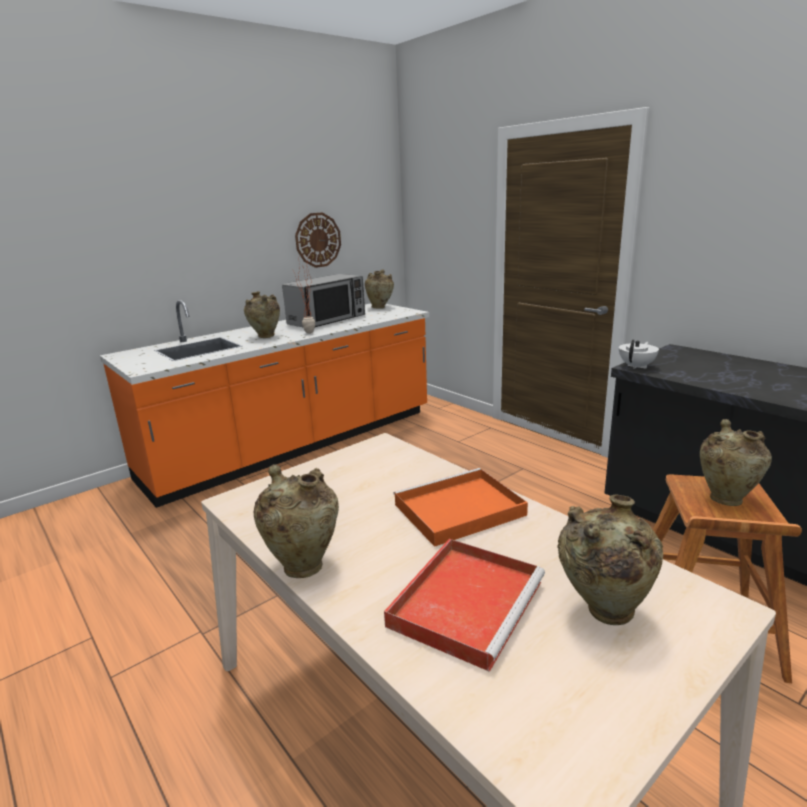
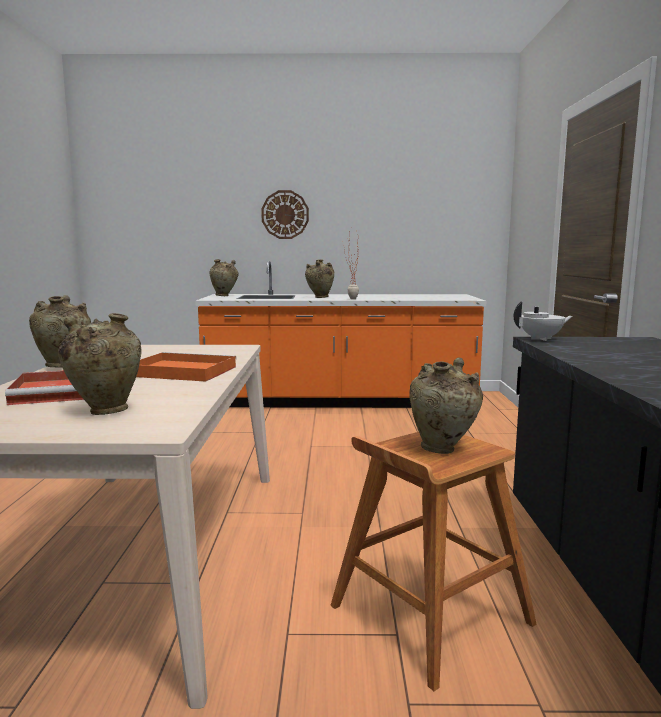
camera: 40 degrees right, 10 degrees down
microwave [282,274,365,327] -> none
wall clock [295,212,341,268] -> wall clock moved to [261,190,309,239]
beige vase [365,269,394,309] -> beige vase moved to [209,259,238,296]

